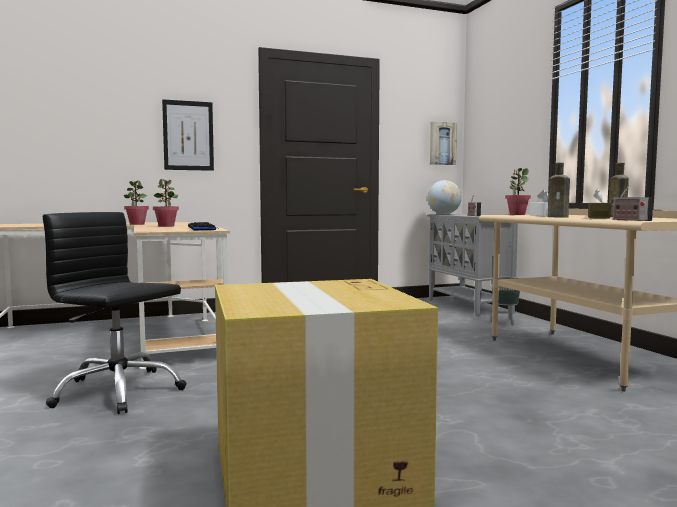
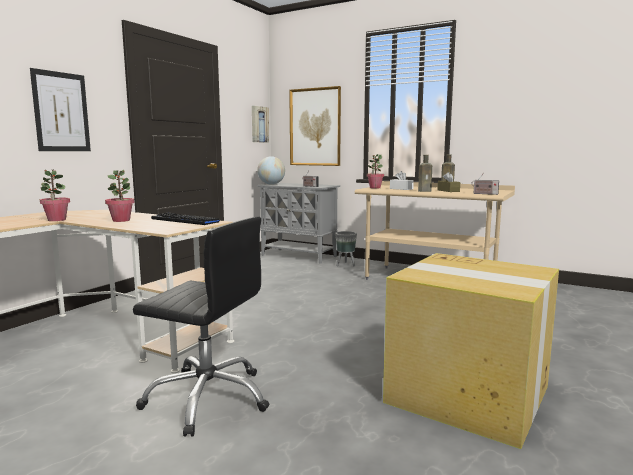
camera: 40 degrees left, 5 degrees up
black office chair [43,212,187,414] -> black office chair turned 150 degrees counterclockwise [133,217,269,437]
none -> picture [289,86,341,166]

